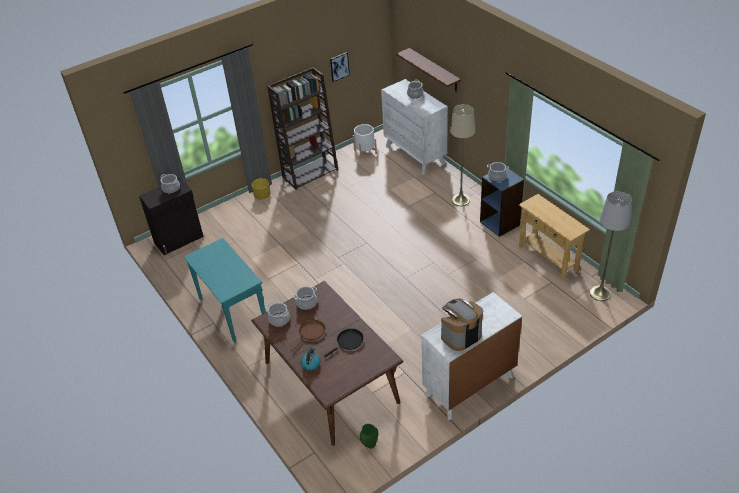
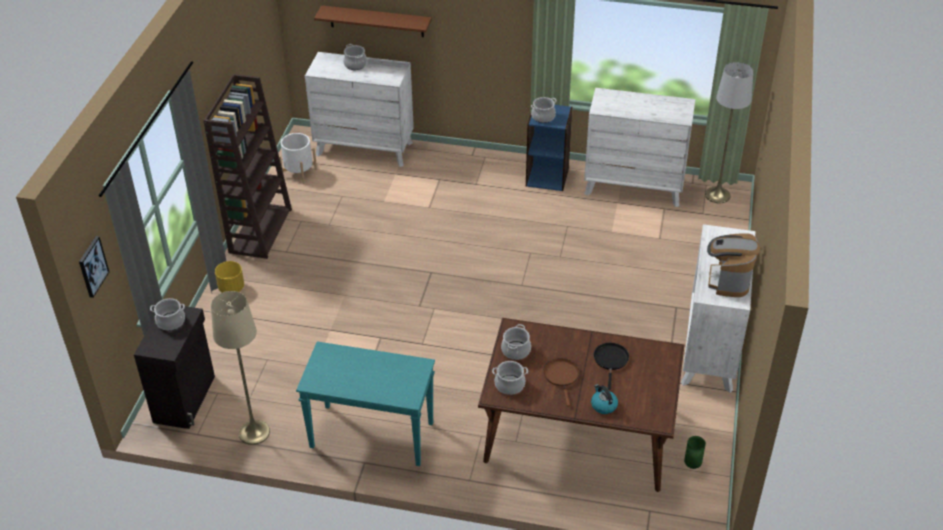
camera: 45 degrees left, 0 degrees up
picture [330,52,350,82] -> picture moved to [79,236,109,298]
beige floor lamp [450,104,475,206] -> beige floor lamp moved to [211,291,270,445]
beige console table [519,194,590,280] -> white dresser [584,88,696,207]

